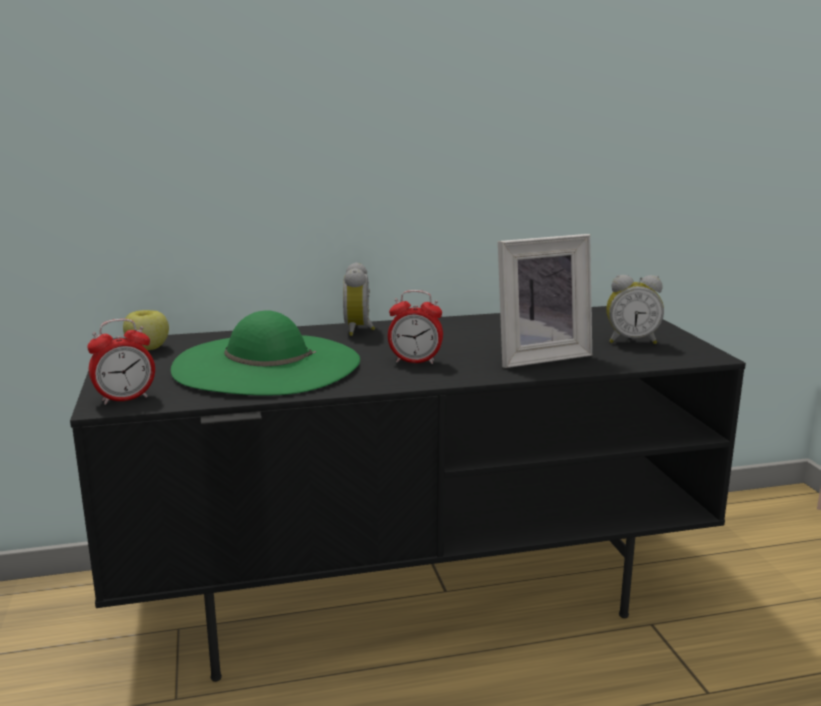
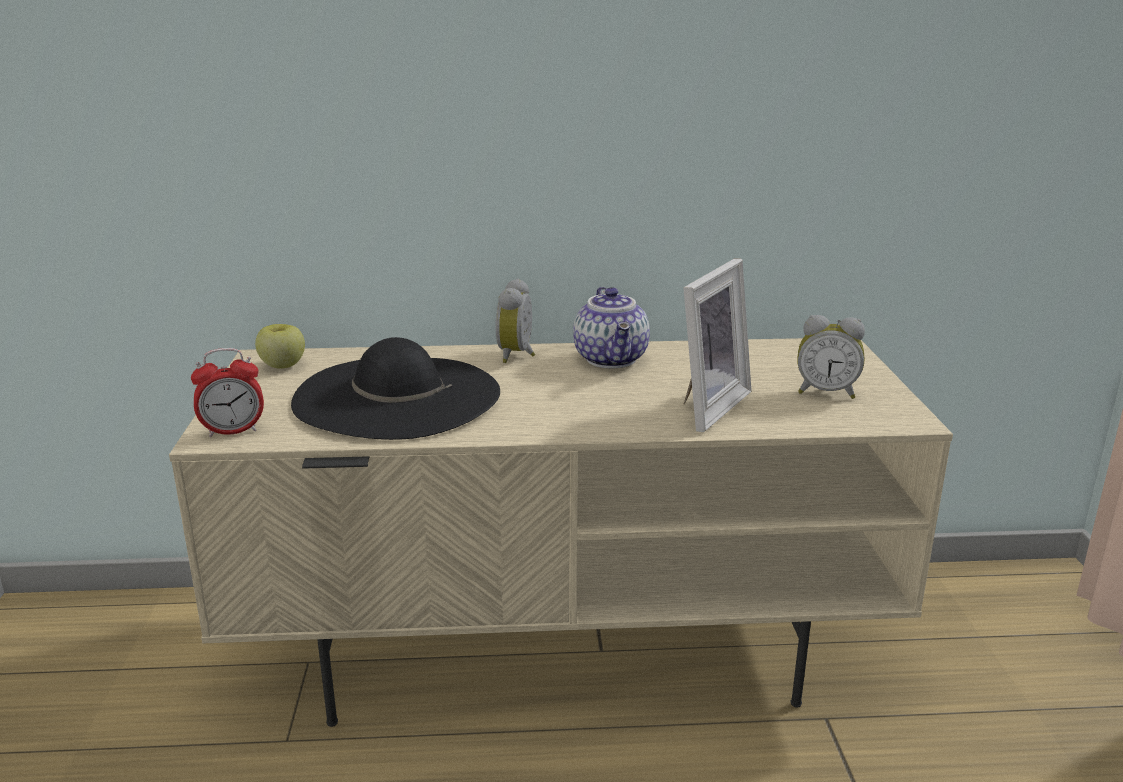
camera: 10 degrees right, 5 degrees up
black tv stand [70,306,746,682] -> beige tv stand [169,338,953,727]
green hat [171,310,360,396] -> black hat [291,337,500,440]
alarm clock [388,290,443,364] -> none
picture frame [498,234,592,368] -> picture frame turned 45 degrees counterclockwise [683,259,751,432]
none -> teapot [573,287,650,368]

